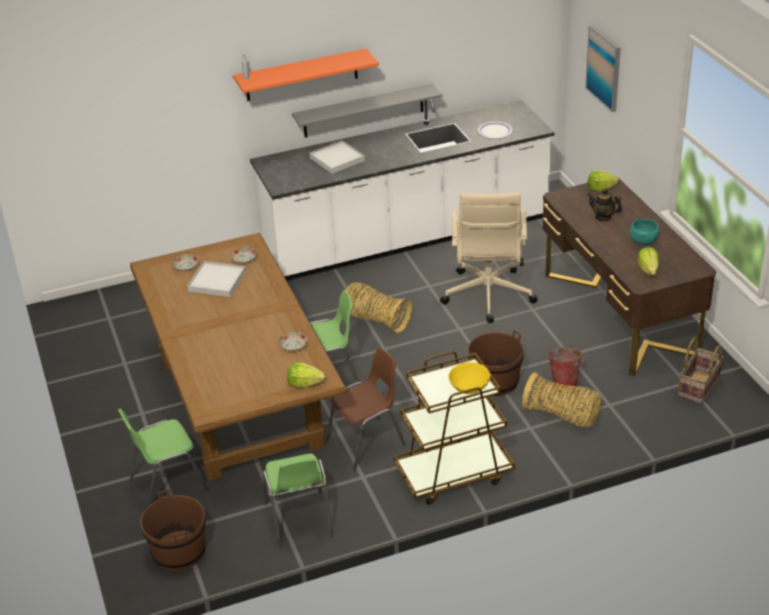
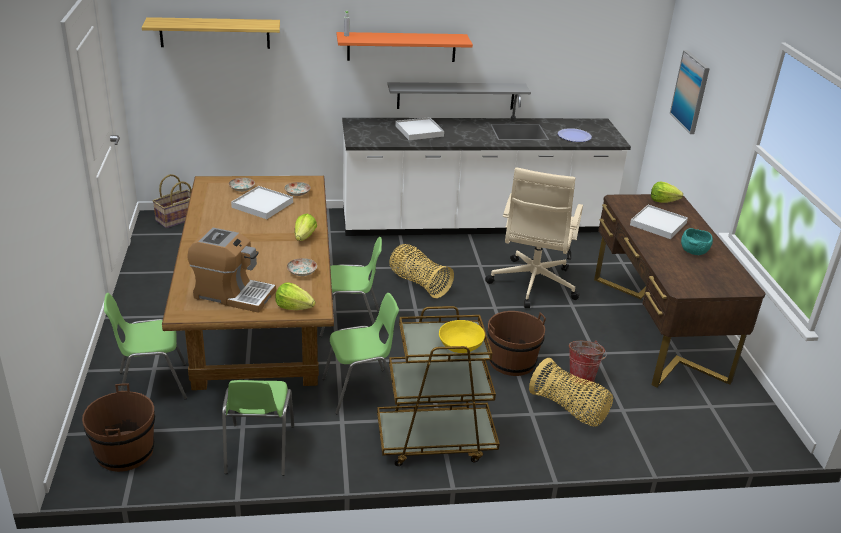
camera: 10 degrees right, 5 degrees down
brown chair [326,348,406,471] -> green chair [322,293,399,414]
teapot [587,189,622,222] -> white tray [630,205,688,239]
lettuce [637,247,659,275] -> lettuce moved to [295,214,317,241]
basket [678,337,723,404] -> basket moved to [152,174,192,228]
none -> shelf [141,17,280,49]
none -> coffee machine [187,228,276,313]

